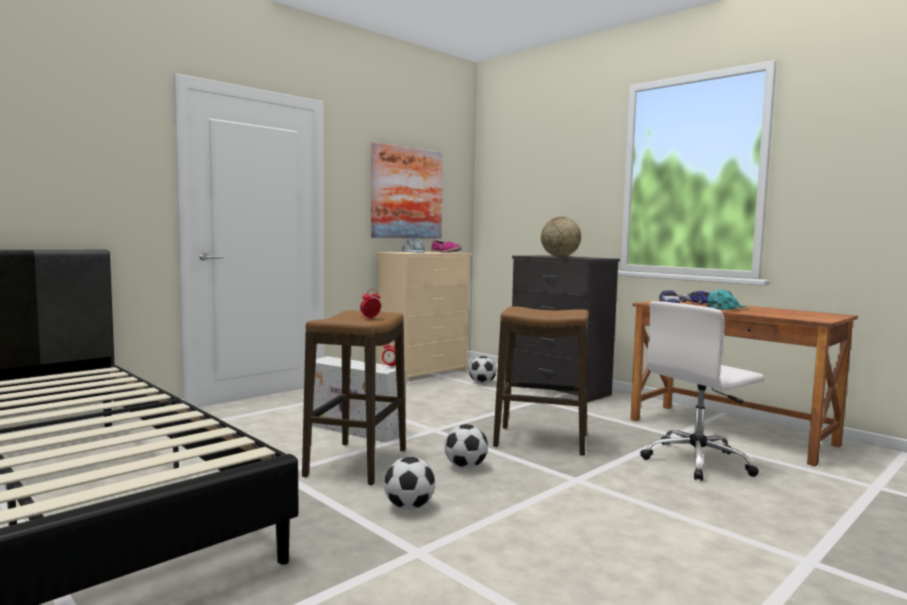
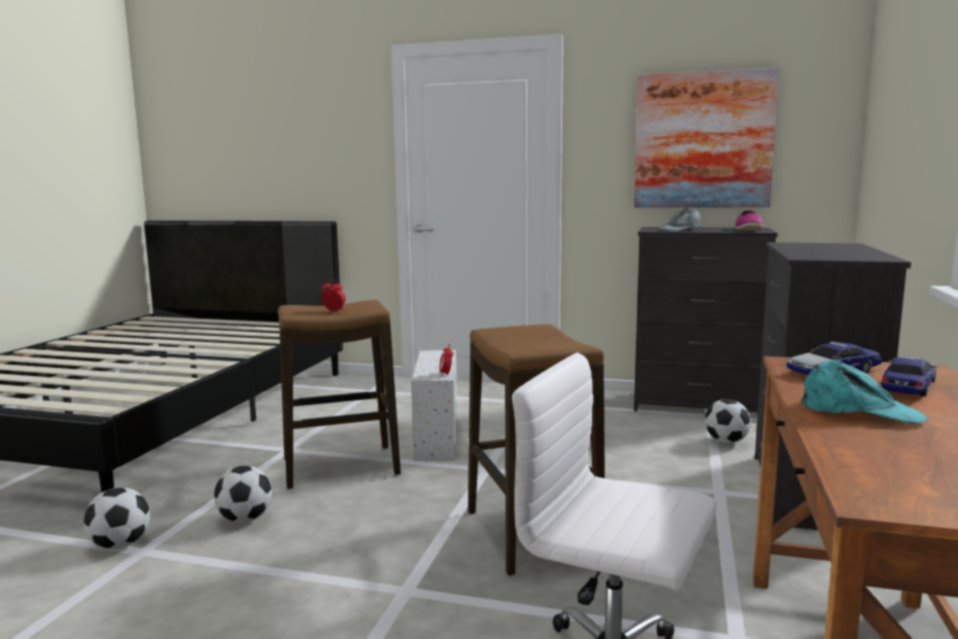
camera: 60 degrees right, 5 degrees up
beige dresser [376,252,471,384] -> black dresser [634,227,778,414]
football [445,424,488,469] -> football moved to [84,487,150,549]
globe [541,217,581,257] -> none

